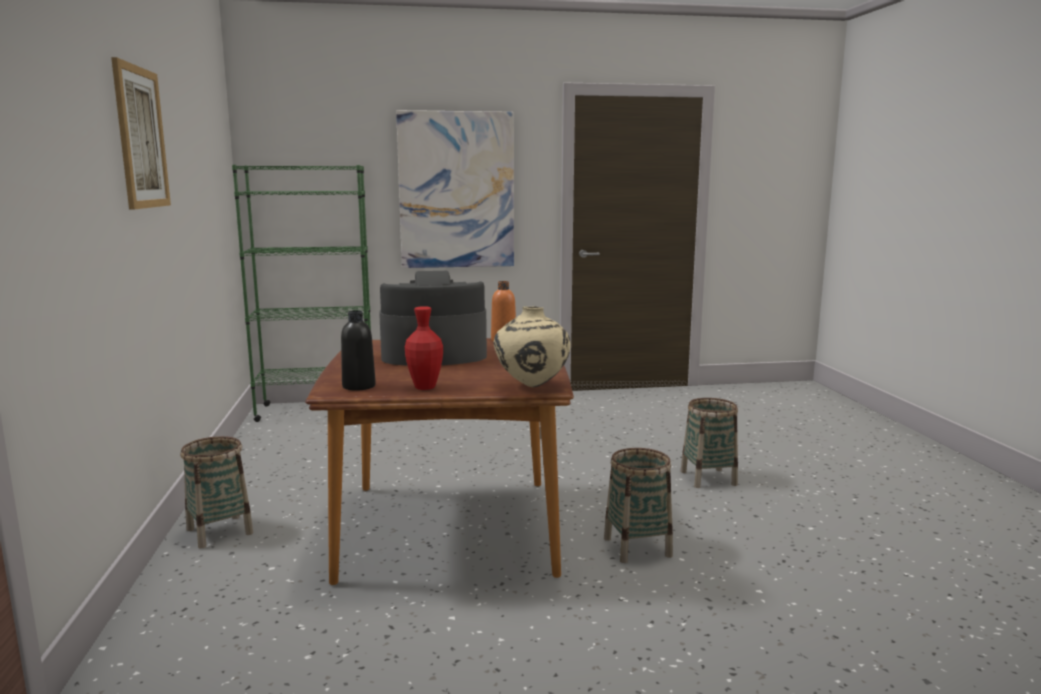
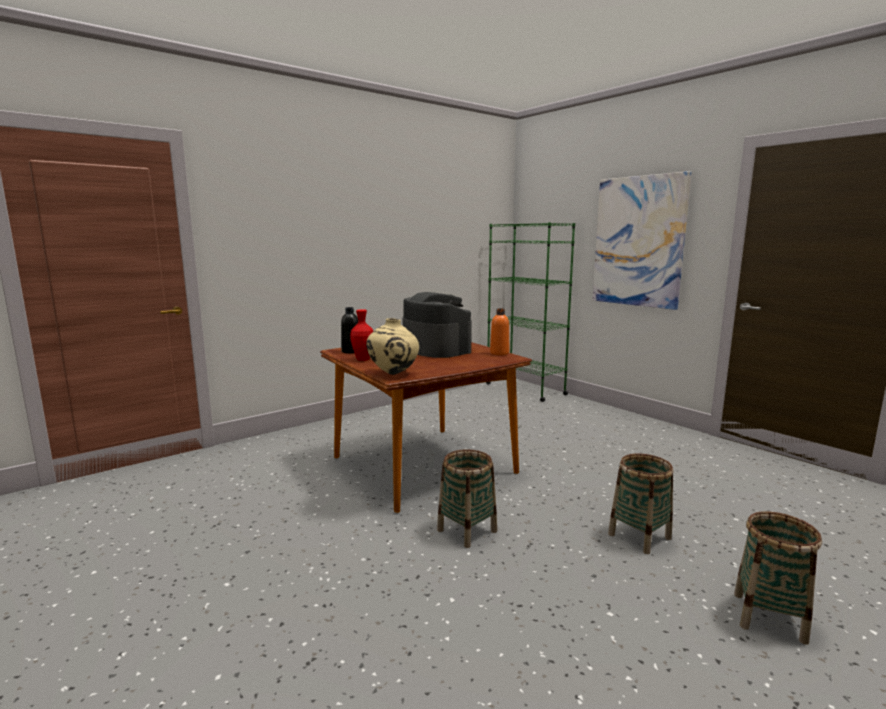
camera: 60 degrees right, 0 degrees up
picture [111,57,171,210] -> none
basket [180,436,253,548] -> basket moved to [734,511,822,645]

